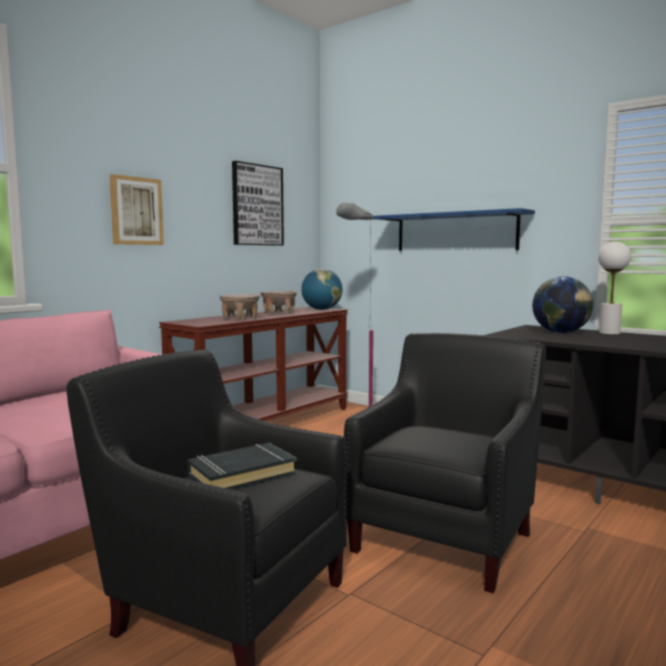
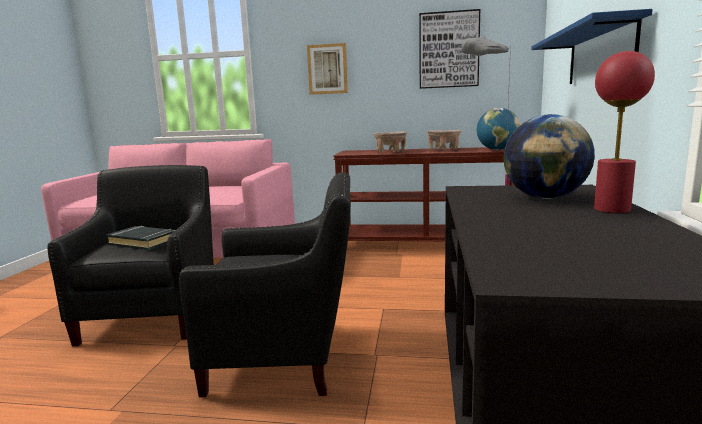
camera: 60 degrees right, 5 degrees up
white table lamp [598,241,631,335] -> red table lamp [594,51,655,213]

